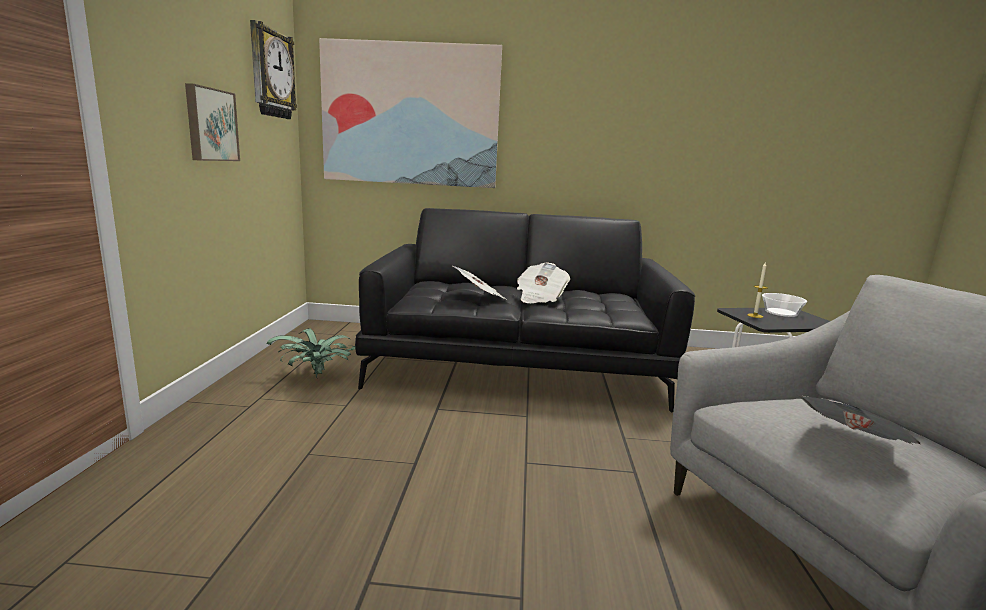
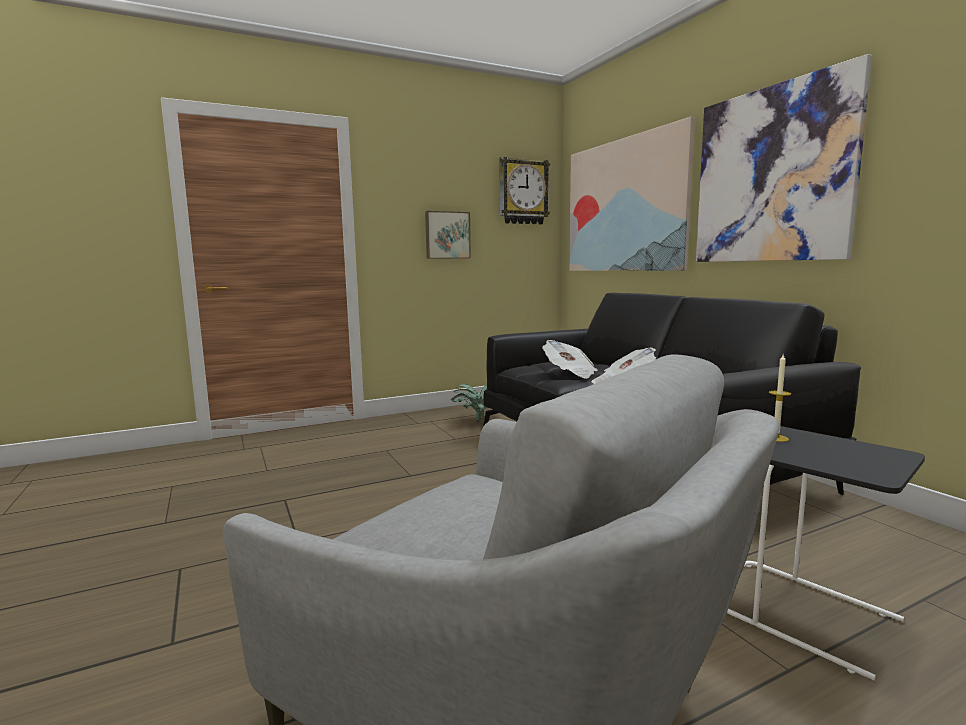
camera: 60 degrees right, 5 degrees down
bowl [762,293,807,317] -> none
newspaper [797,395,921,444] -> none
none -> picture [696,54,872,262]

